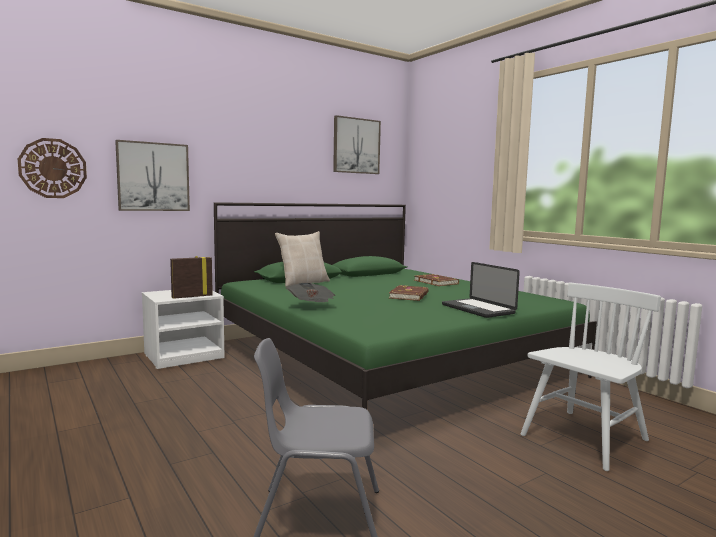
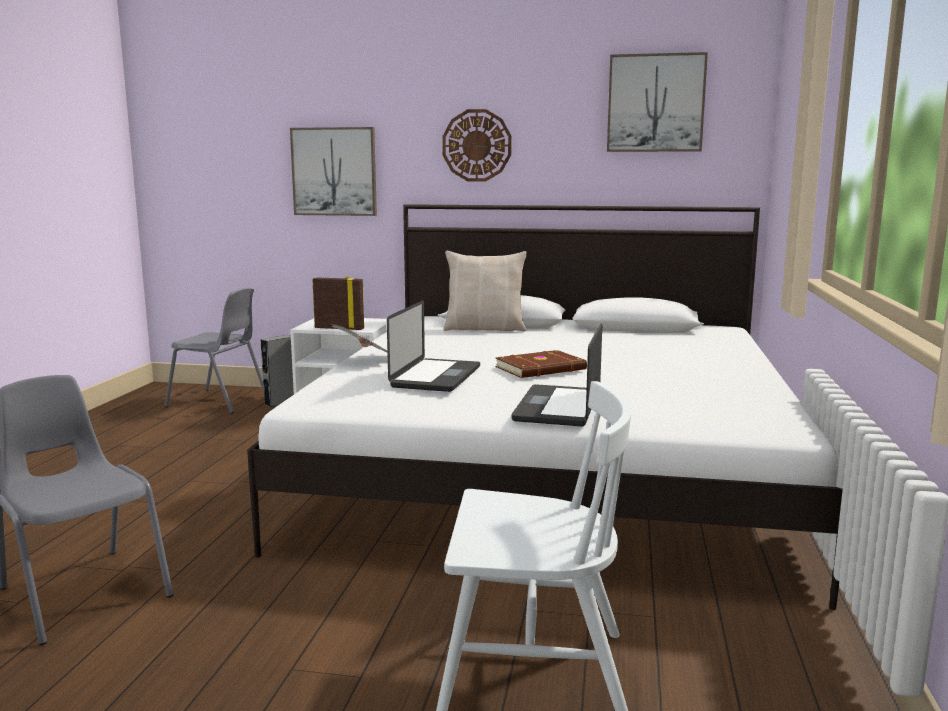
camera: 45 degrees right, 5 degrees up
wall clock [18,138,87,198] -> wall clock moved to [442,109,512,182]
green bed [214,202,597,409] -> white bed [247,204,843,610]
brown book [414,274,459,286] -> none
none -> grey chair [165,288,264,414]
none -> grey speaker [260,335,294,407]
none -> laptop [387,300,480,392]

